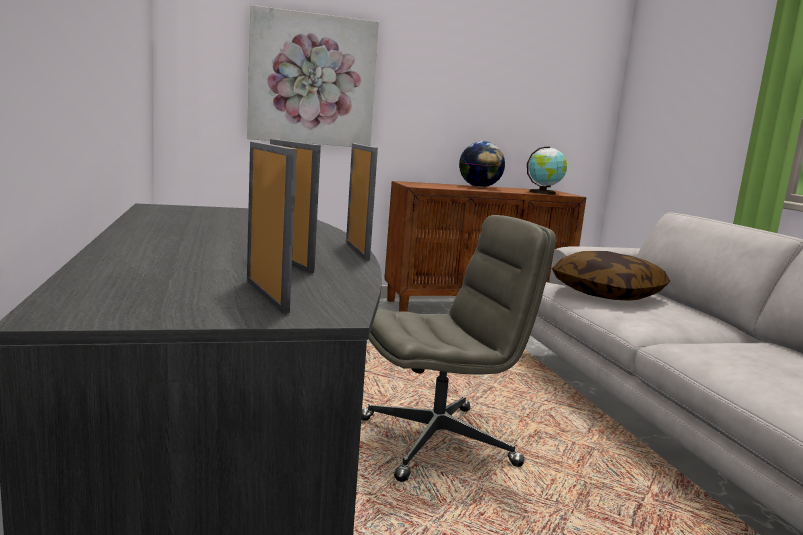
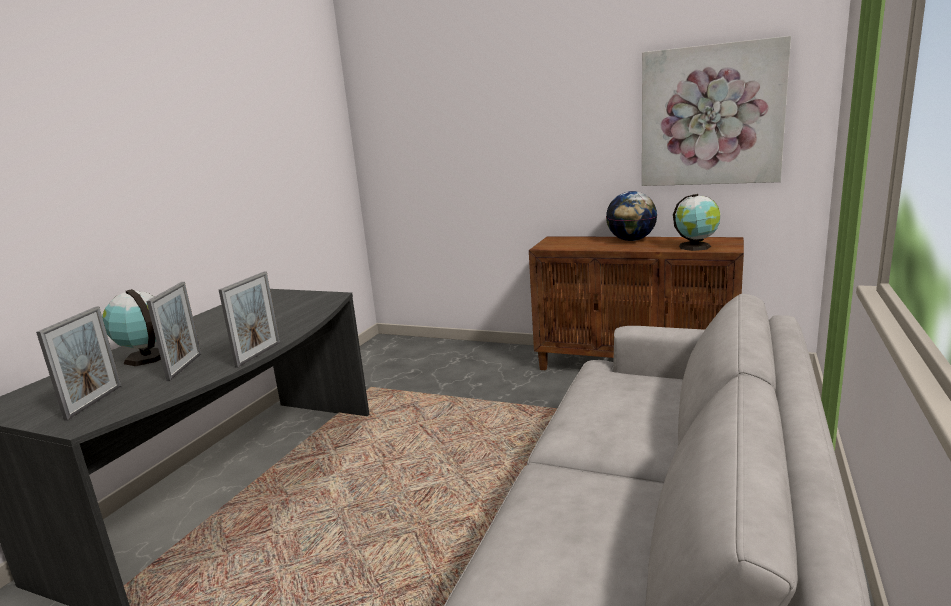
camera: 40 degrees right, 5 degrees up
picture [247,5,379,147] -> picture moved to [642,36,791,186]
grey office chair [361,215,556,482] -> none
pillow [552,251,670,301] -> none
none -> globe [102,289,161,366]

